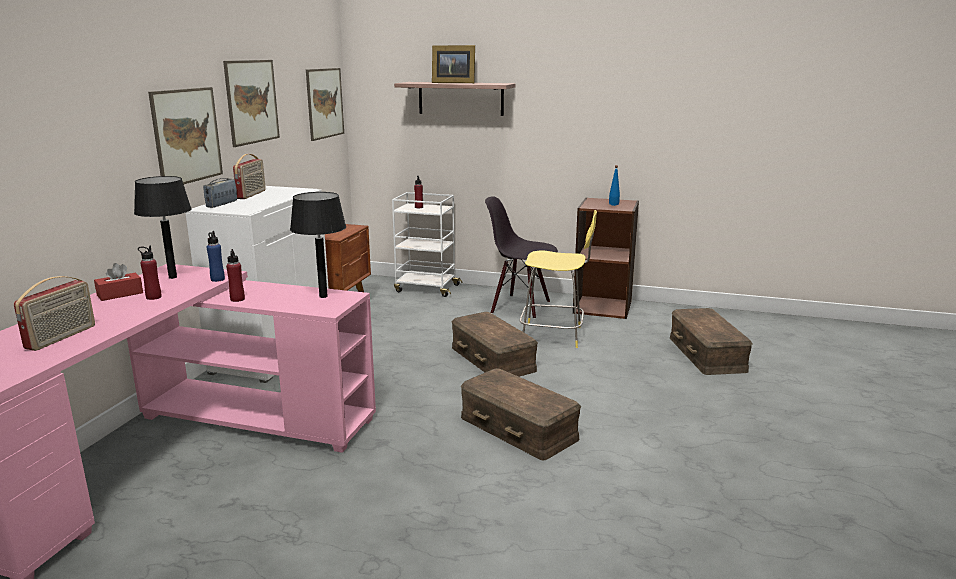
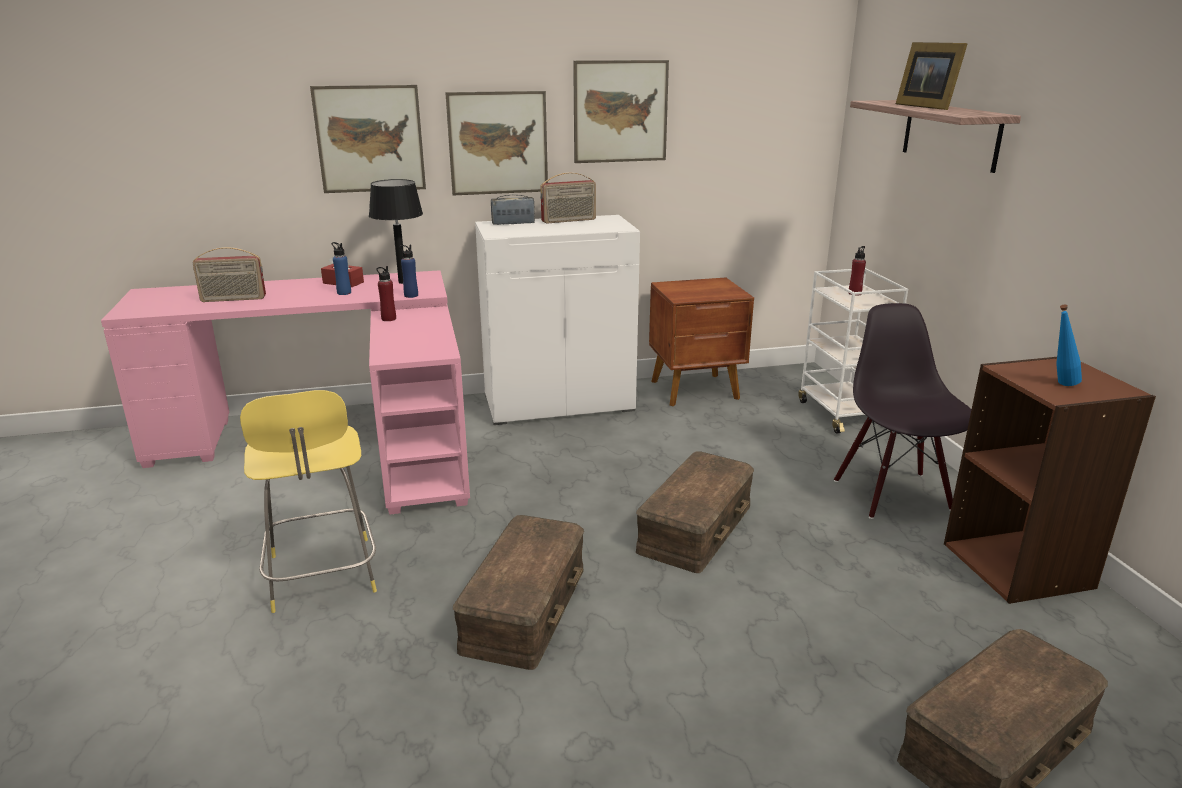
camera: 60 degrees right, 5 degrees up
red bottle [138,245,162,300] -> blue bottle [332,242,351,295]
black table lamp [290,192,346,298] -> none
picture [306,68,344,141] -> picture moved to [310,85,426,193]
yellow stool [520,210,597,348] -> yellow stool moved to [240,390,377,613]

